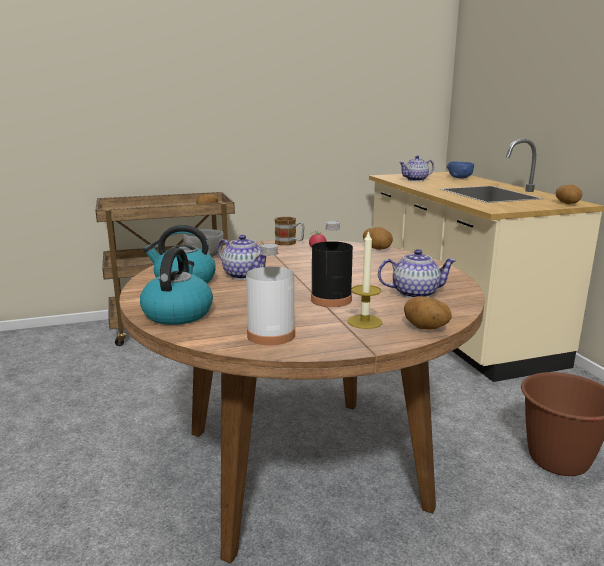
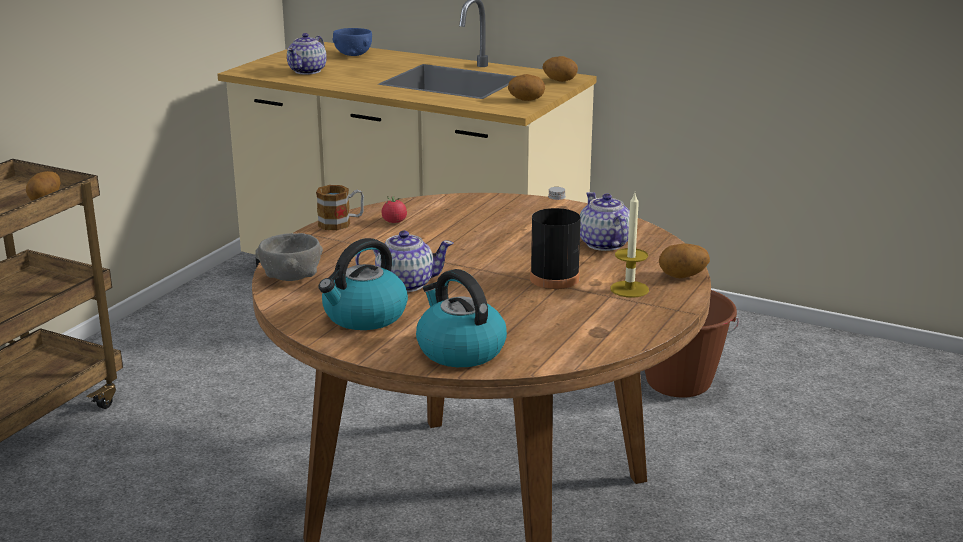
camera: 45 degrees left, 5 degrees up
white bottle [246,244,295,345] -> none
potato [363,227,393,250] -> potato moved to [508,74,545,101]
teapot [378,249,457,298] -> teapot turned 60 degrees counterclockwise [580,192,630,251]

